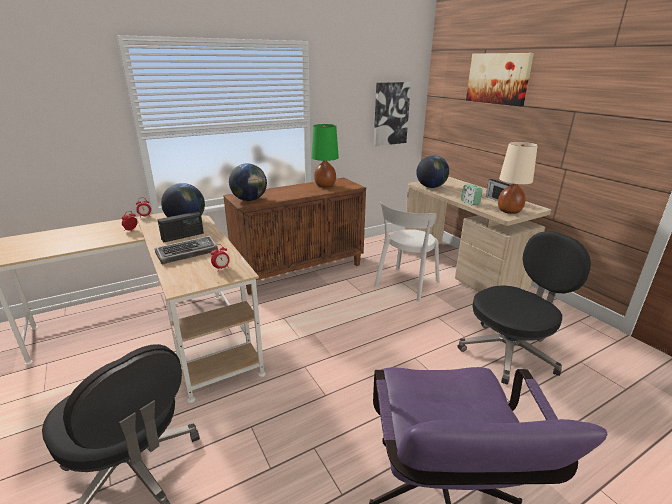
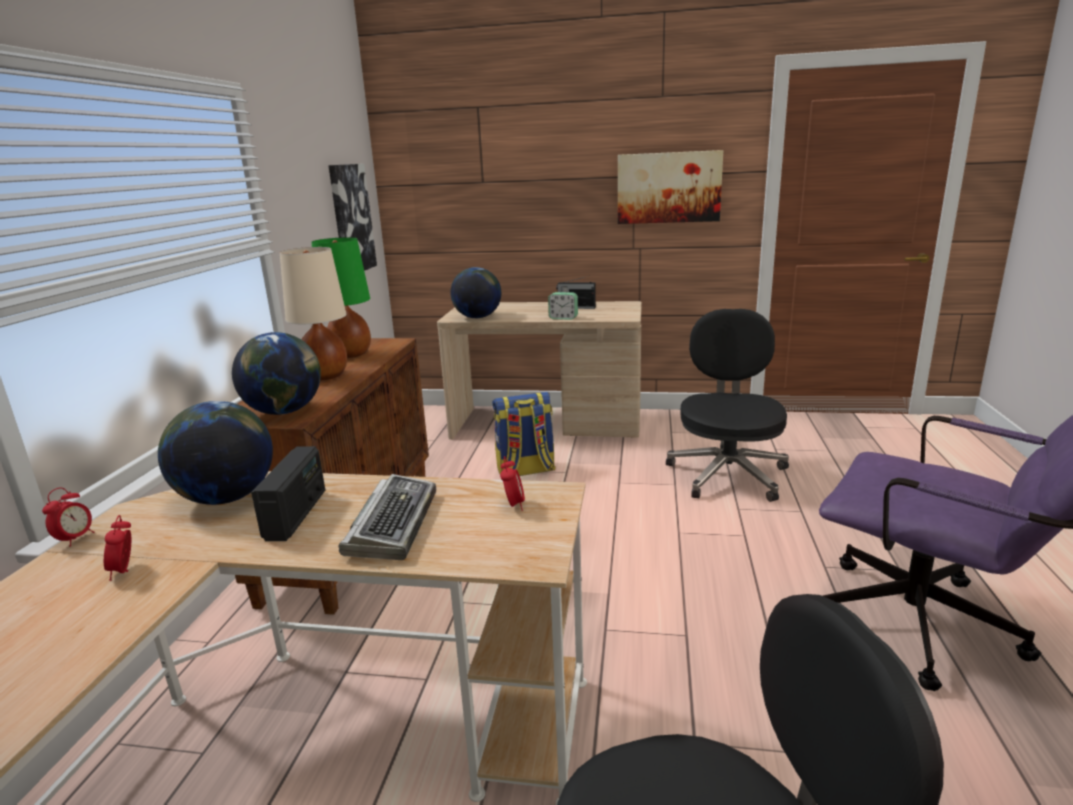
camera: 50 degrees left, 5 degrees down
white chair [374,202,439,302] -> backpack [492,392,556,476]
picture [466,53,534,106] -> picture moved to [618,150,723,224]
beige table lamp [498,142,538,214] -> beige table lamp moved to [280,247,347,381]

